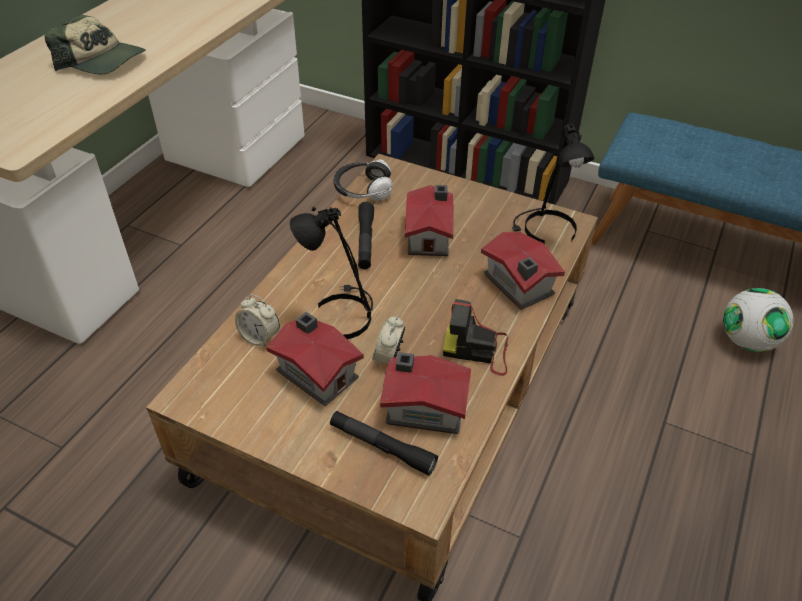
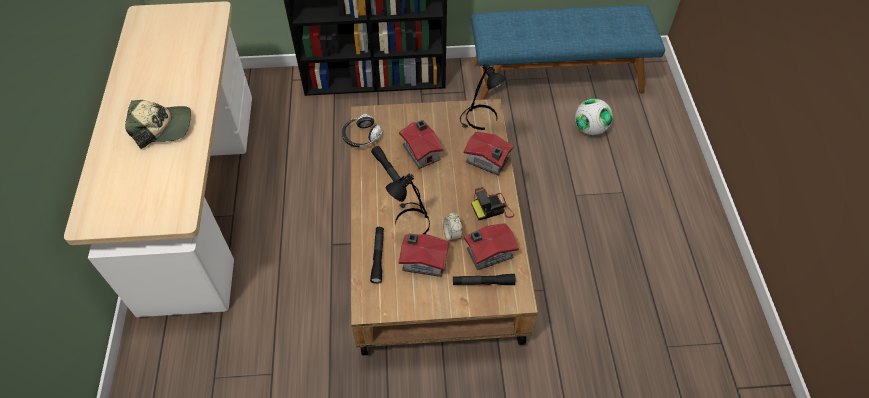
camera: 30 degrees left, 10 degrees up
alarm clock [235,295,280,347] -> black flashlight [370,227,384,284]

